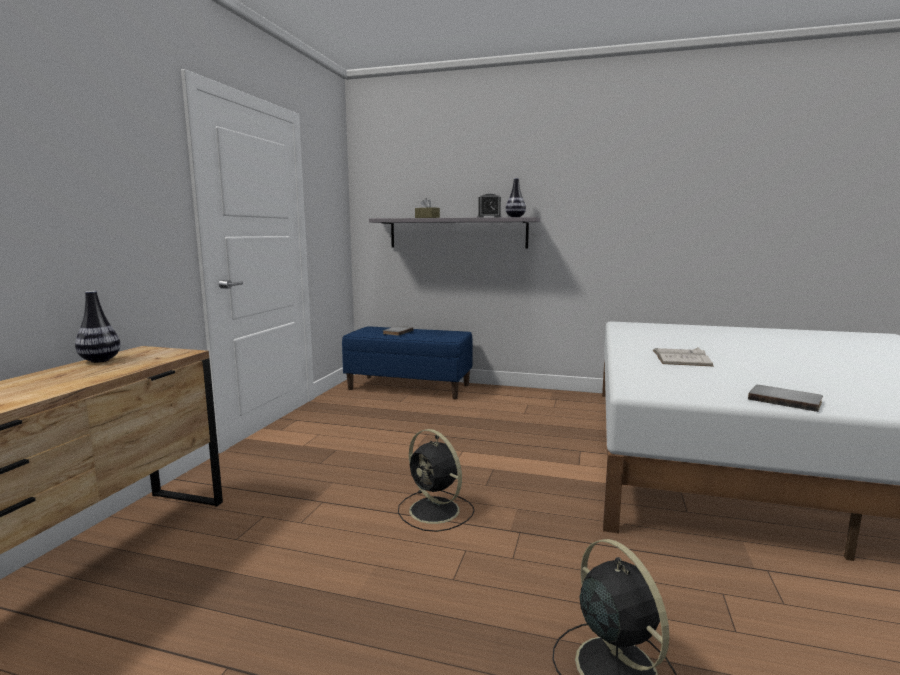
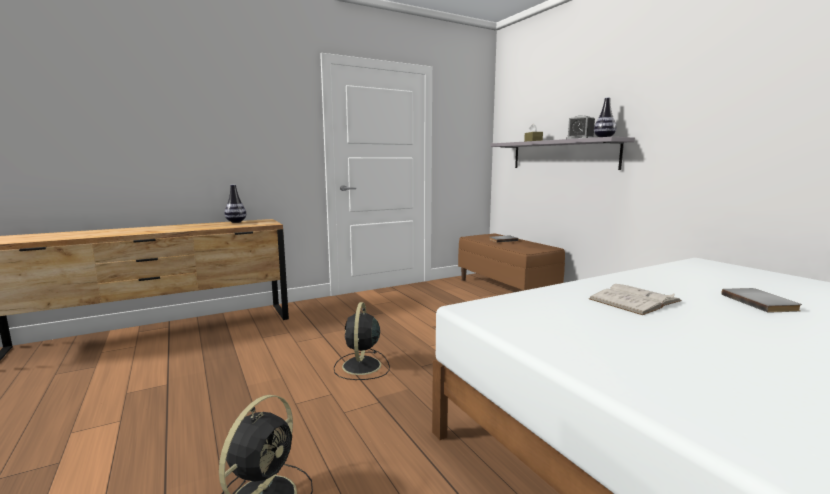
camera: 45 degrees right, 0 degrees up
blue bench [342,326,473,399] -> brown bench [458,233,565,291]
grey book [748,385,823,412] -> grey book moved to [721,288,802,313]

